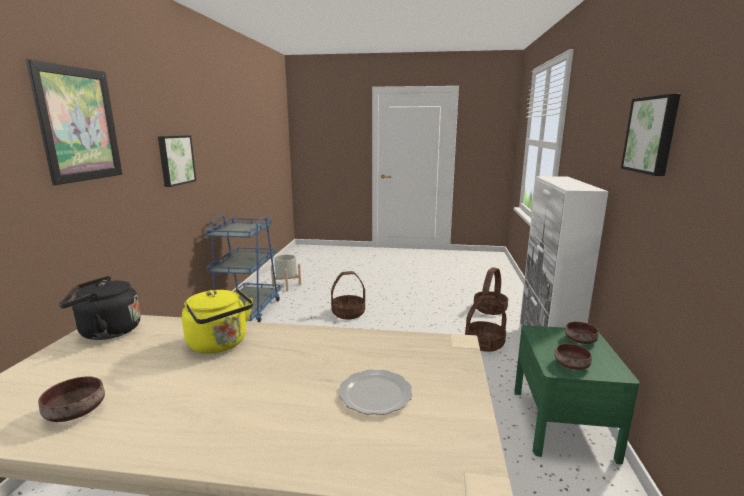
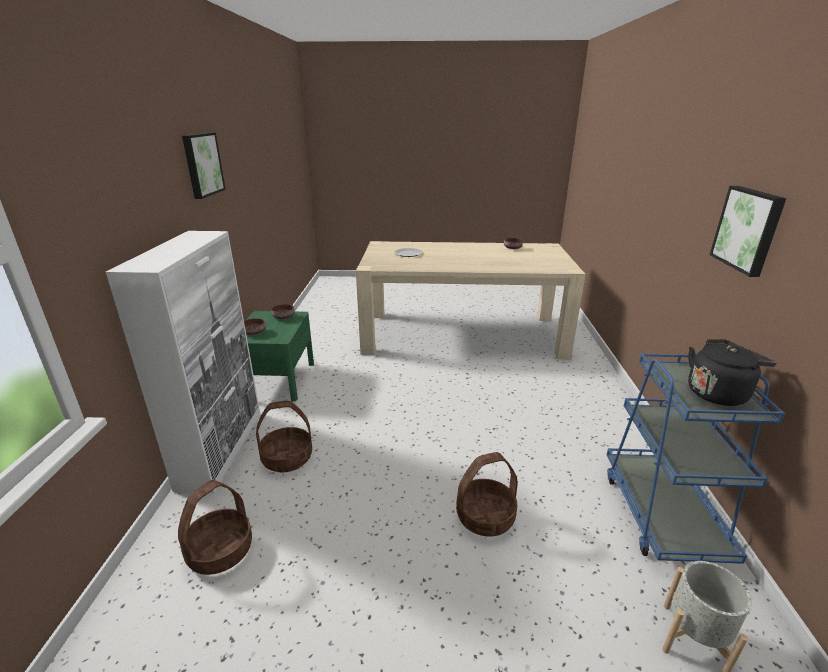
camera: 175 degrees right, 10 degrees up
picture [26,59,122,185] -> none
black kettle [59,276,141,340] -> black kettle moved to [688,339,777,406]
yellow kettle [182,288,253,354] -> none

